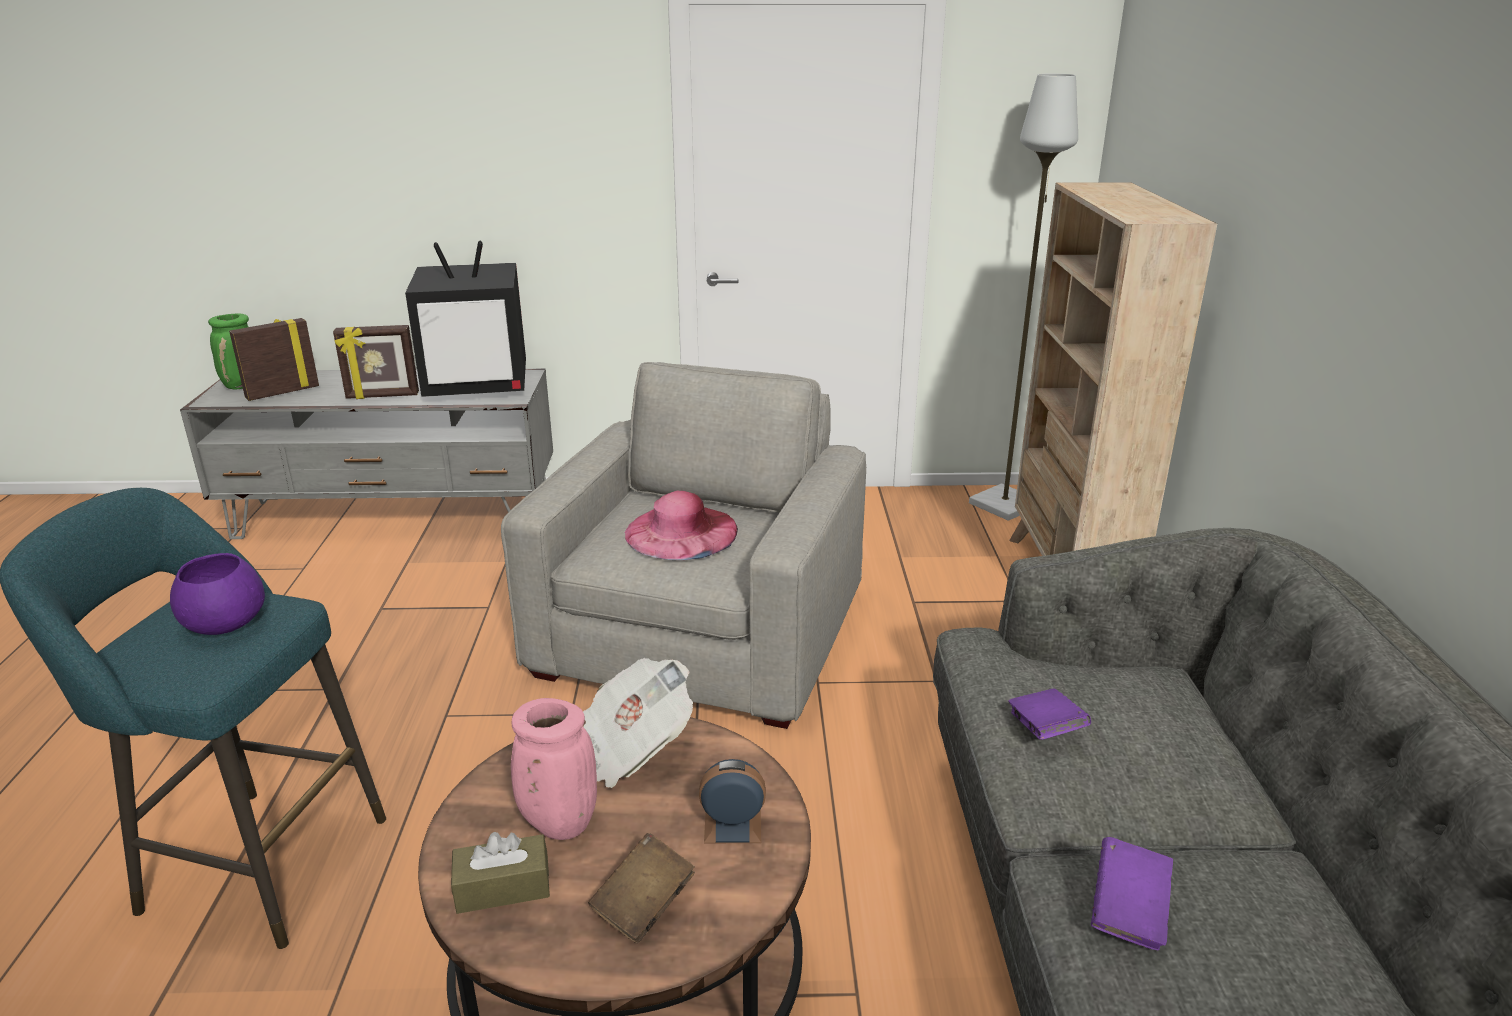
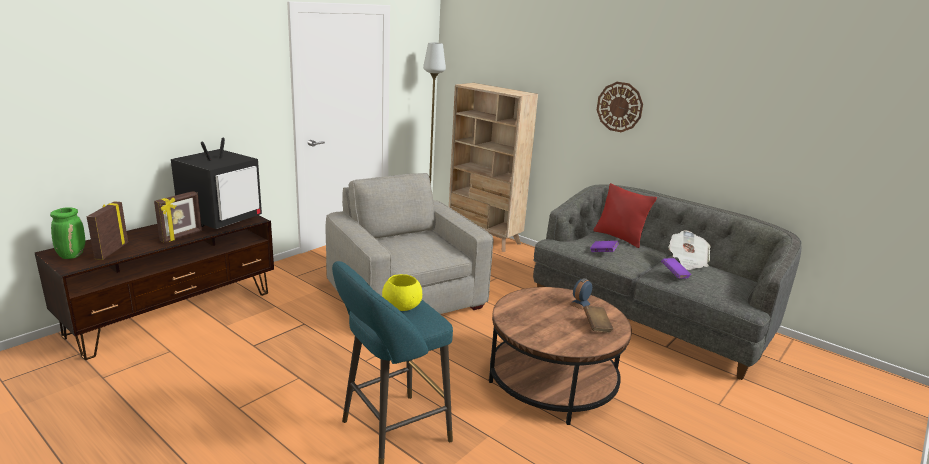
camera: 50 degrees left, 5 degrees down
purple bowl [170,553,265,635] -> yellow bowl [382,274,422,311]
grey tv stand [180,369,553,539] -> brown tv stand [35,215,274,360]
brown tissue box [451,832,550,914] -> none
pink vase [511,698,597,840] -> none
newspaper [583,658,693,788] -> newspaper moved to [668,230,710,270]
pink hat [624,491,738,560] -> none
none -> red pillow [593,183,657,248]
none -> wall clock [597,82,643,132]

